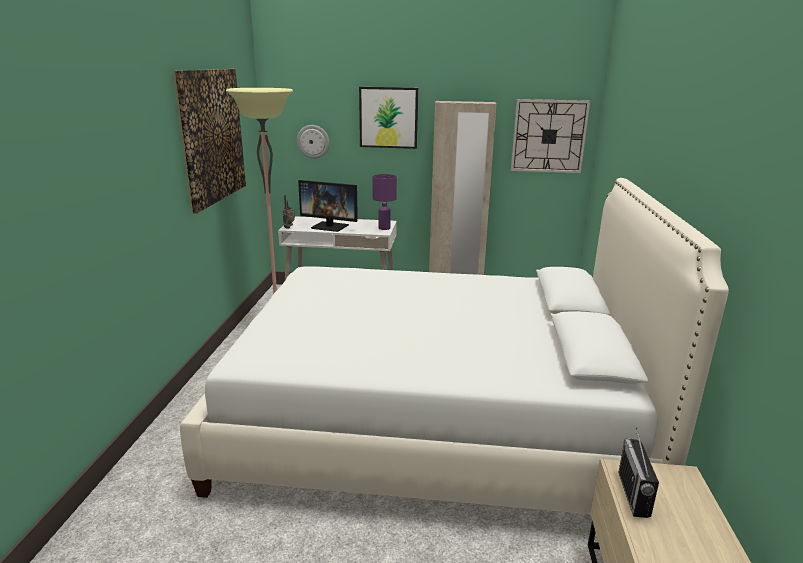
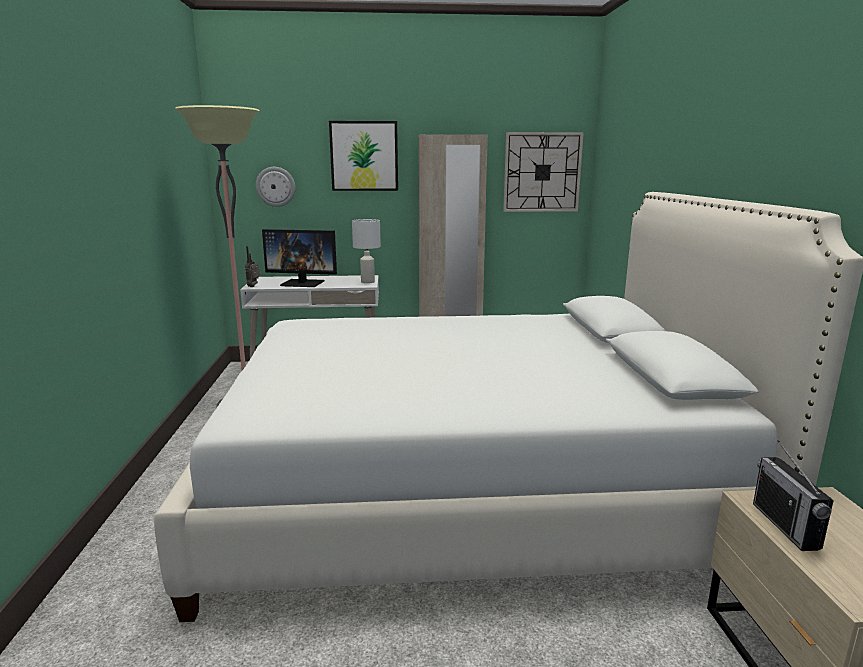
camera: 10 degrees left, 5 degrees down
picture [173,69,246,214] -> none
purple table lamp [373,174,397,230] -> white table lamp [352,219,381,283]

